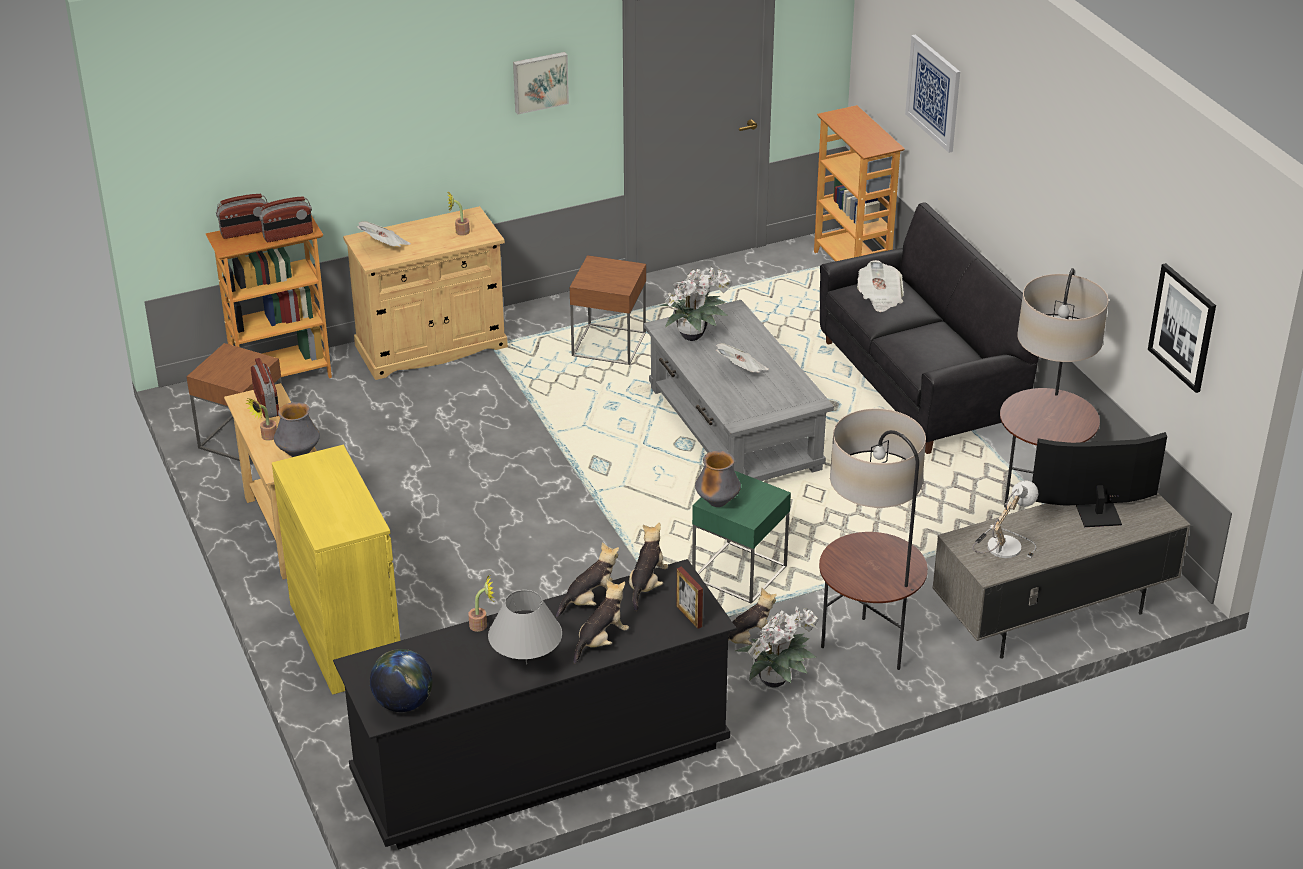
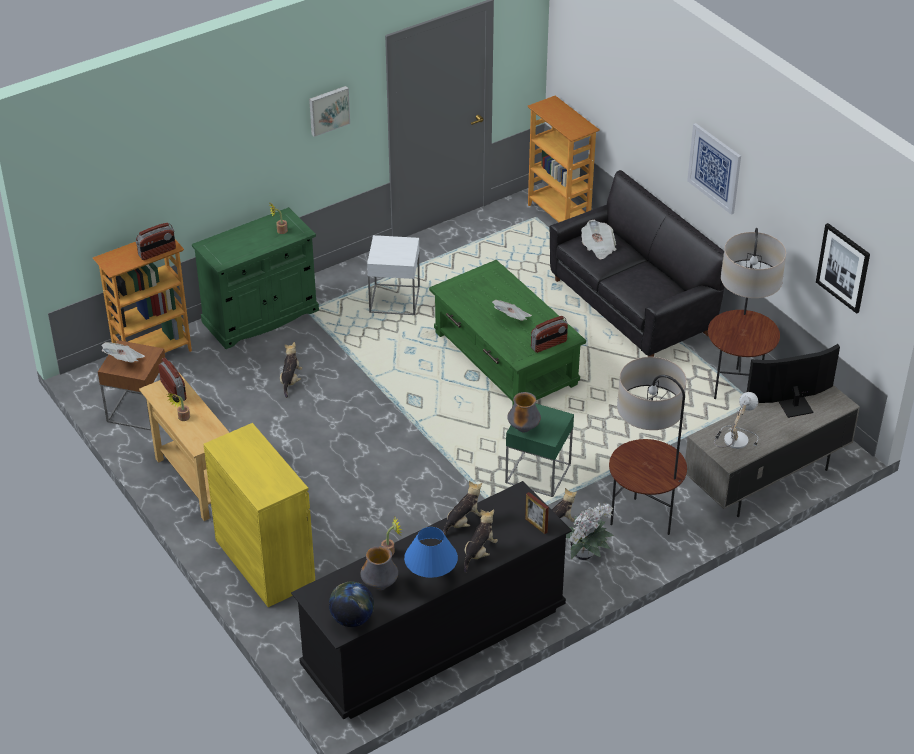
camera: 10 degrees left, 5 degrees up
radio [216,194,268,239] -> radio moved to [531,316,568,353]
vase [274,402,320,457] -> vase moved to [361,546,398,590]
beige cabinet [343,206,508,380] -> green cabinet [192,207,319,349]
newspaper [357,221,411,247] -> newspaper moved to [102,342,145,363]
grey table lamp [488,590,562,665] -> blue table lamp [404,527,458,578]
brown side table [570,255,646,365] -> white side table [367,235,420,315]
plush toy [629,522,668,611] -> plush toy moved to [280,342,302,398]
grey coffee table [644,300,834,481] -> green coffee table [429,260,586,406]
potted plant [660,267,733,341] -> none
picture [905,35,960,153] -> picture moved to [687,123,741,215]

